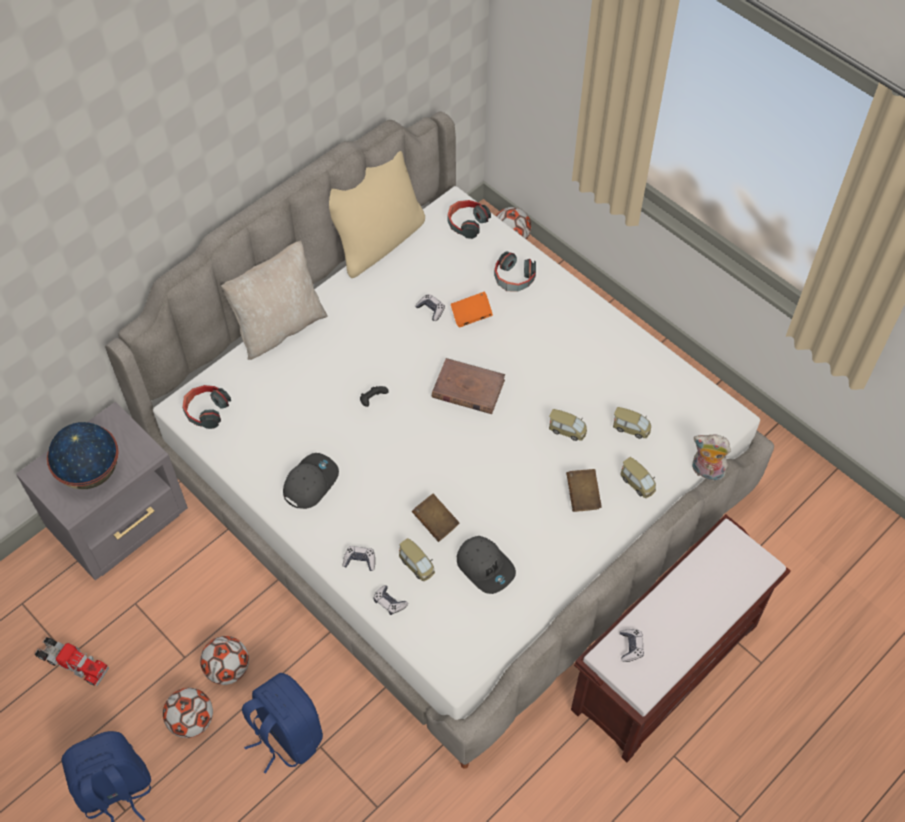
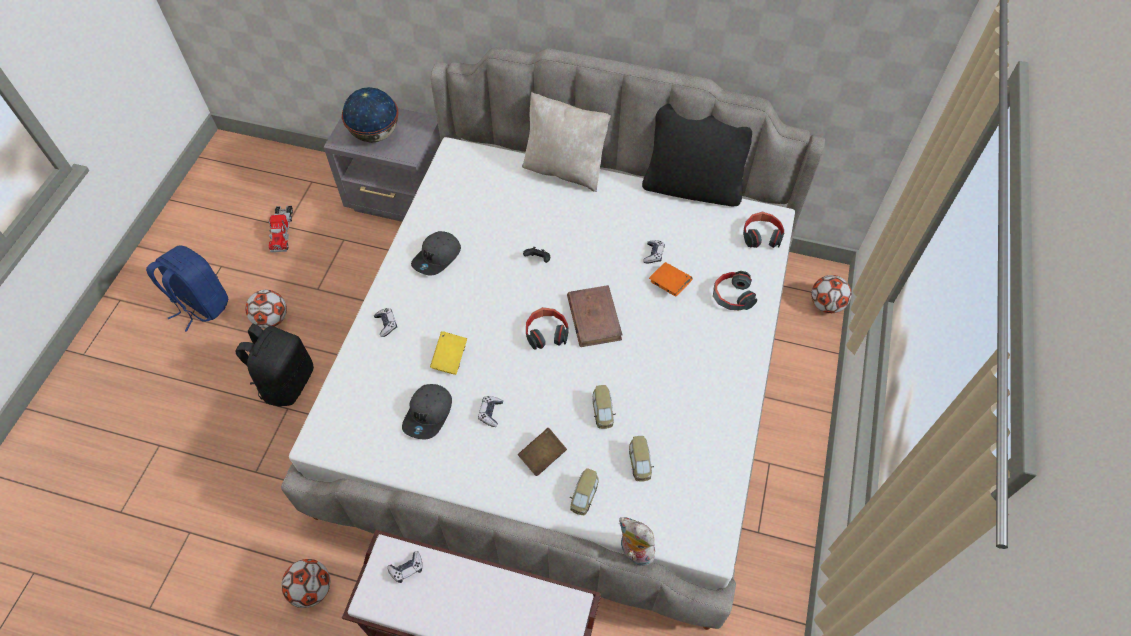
camera: 60 degrees right, 0 degrees up
headphones [182,385,231,429] -> headphones moved to [526,307,569,350]
football [200,636,249,685] -> football moved to [282,559,330,608]
blue backpack [242,673,323,774] -> black backpack [235,324,314,407]
grey cap [283,453,339,509] -> grey cap turned 120 degrees clockwise [411,231,461,276]
beige pillow [329,151,425,278] -> black pillow [642,104,752,206]
game controller [373,585,408,615] -> game controller moved to [478,396,503,427]
toy car [399,538,435,581] -> none
brown book [412,494,460,542] -> yellow book [430,331,467,375]
plush toy [692,434,731,481] -> plush toy turned 45 degrees counterclockwise [619,517,655,566]

